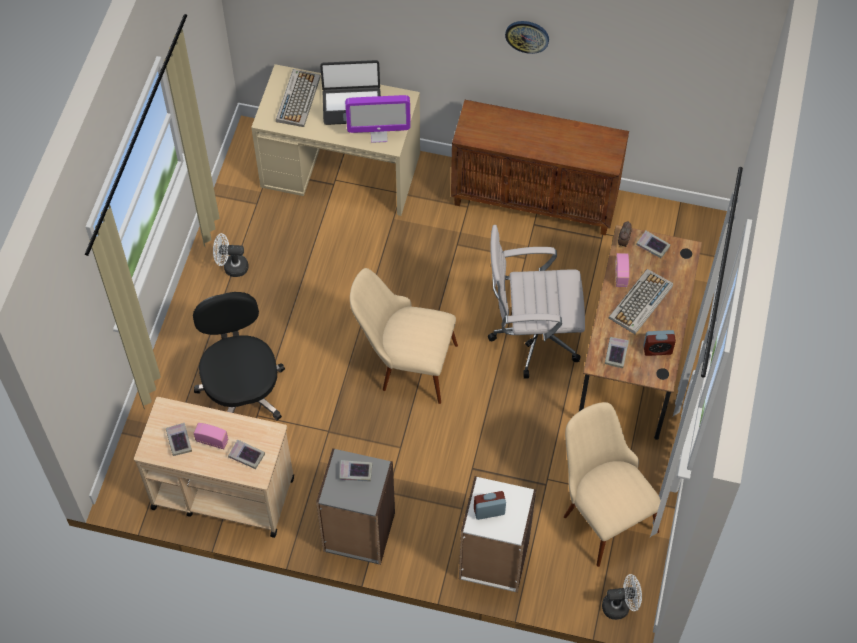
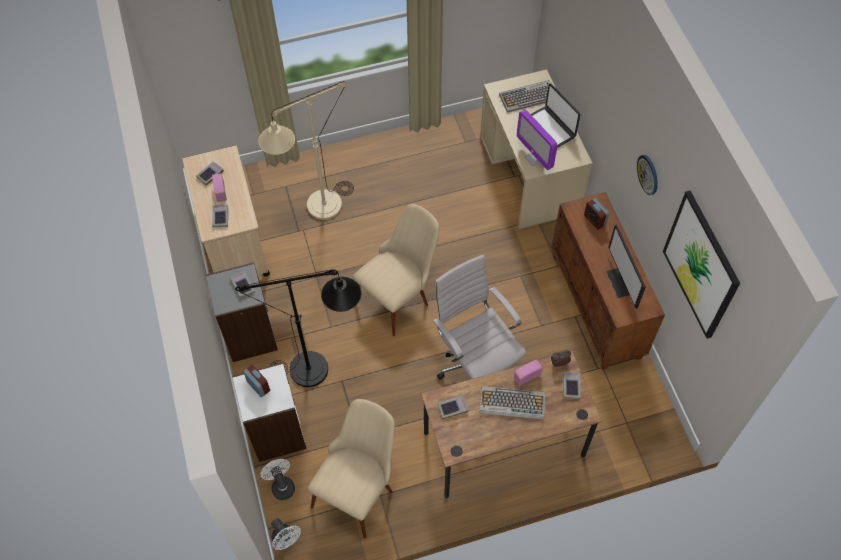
camera: 60 degrees right, 0 degrees up
black office chair [193,292,285,421] -> beige floor lamp [259,81,354,220]
white fan [213,233,248,277] -> white fan moved to [261,459,295,500]
beige chair [350,268,458,404] -> beige chair turned 60 degrees clockwise [353,204,440,336]
alarm clock [644,330,676,356] -> alarm clock moved to [584,198,609,230]
none -> black floor lamp [235,269,361,387]
none -> monitor [606,224,646,309]
none -> picture [663,191,740,339]

